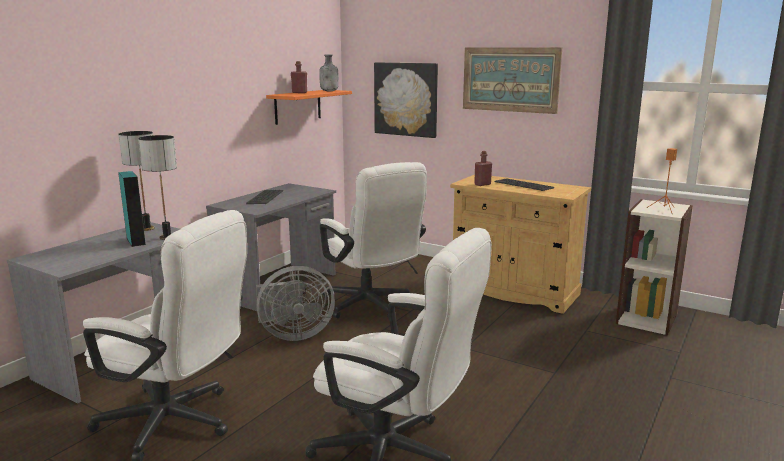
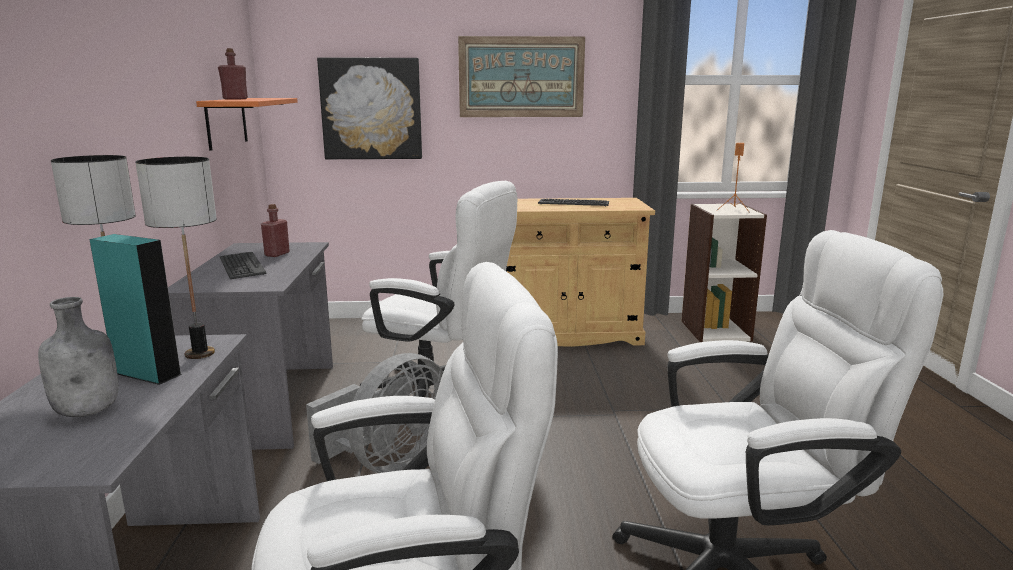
camera: 35 degrees left, 0 degrees up
grey bottle [319,54,339,91] -> grey bottle moved to [38,297,118,417]
red bottle [474,151,492,186] -> red bottle moved to [261,204,290,257]

